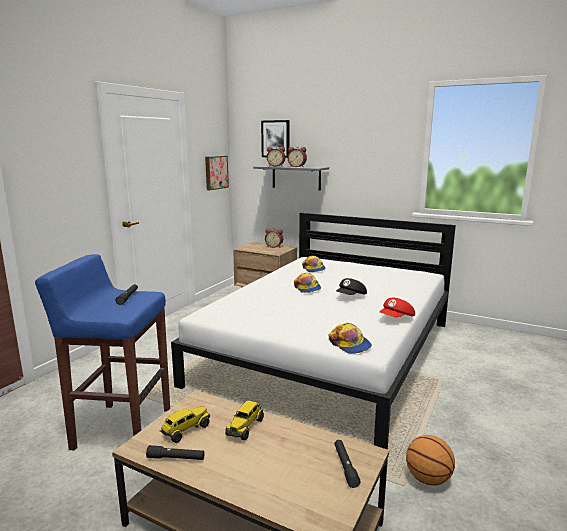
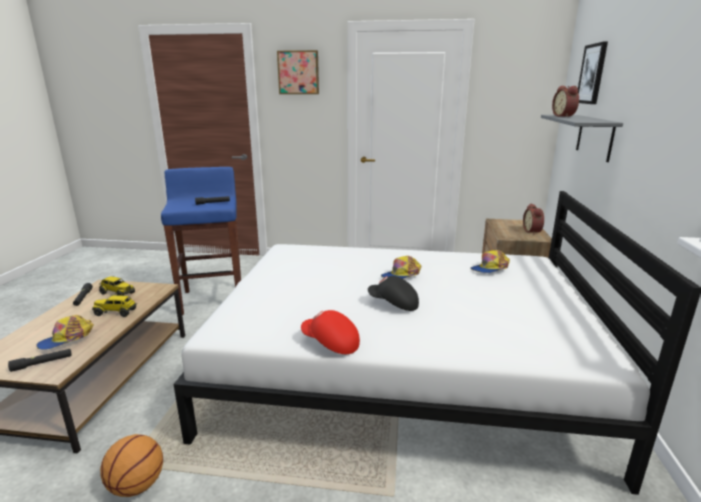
camera: 70 degrees right, 5 degrees up
picture [205,156,229,190] -> picture moved to [277,50,319,94]
alarm clock [287,147,307,167] -> none
cap [328,323,372,354] -> cap moved to [36,315,94,350]

